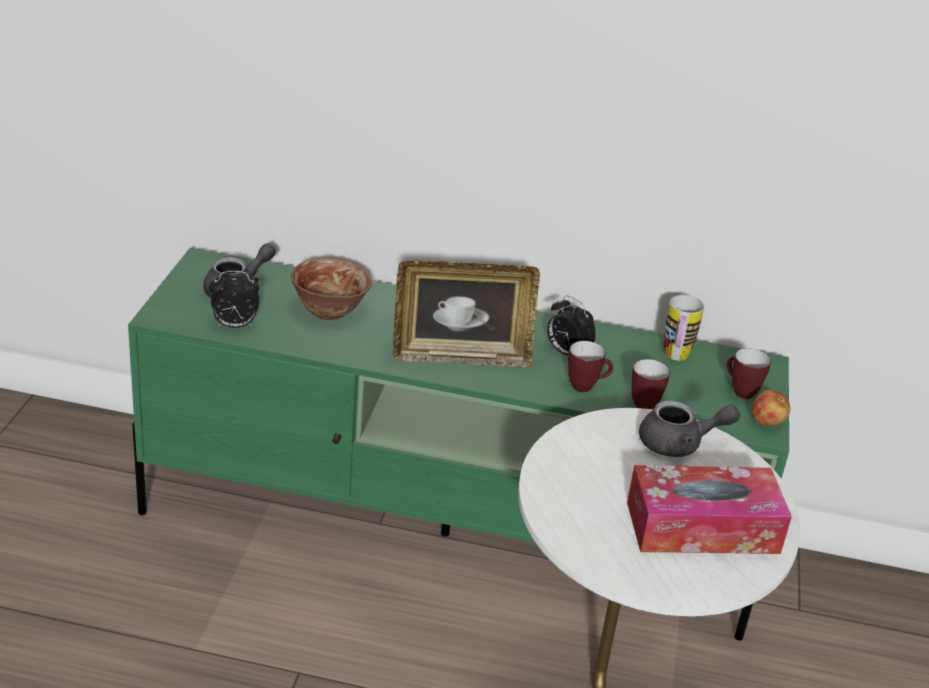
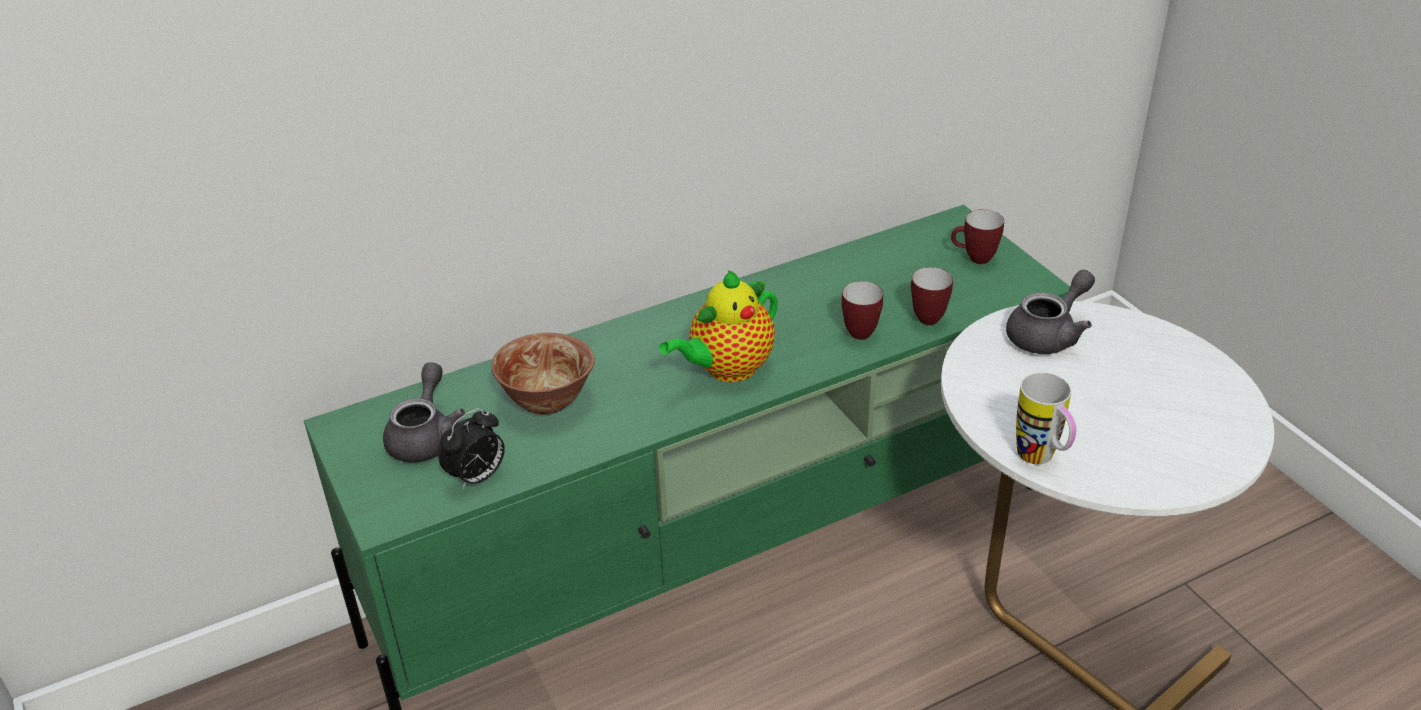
camera: 35 degrees left, 5 degrees up
picture frame [393,261,540,368] -> teapot [659,270,778,382]
alarm clock [547,295,596,355] -> none
tissue box [627,465,792,554] -> none
mug [664,295,704,361] -> mug moved to [1016,373,1077,464]
apple [752,389,791,426] -> none

